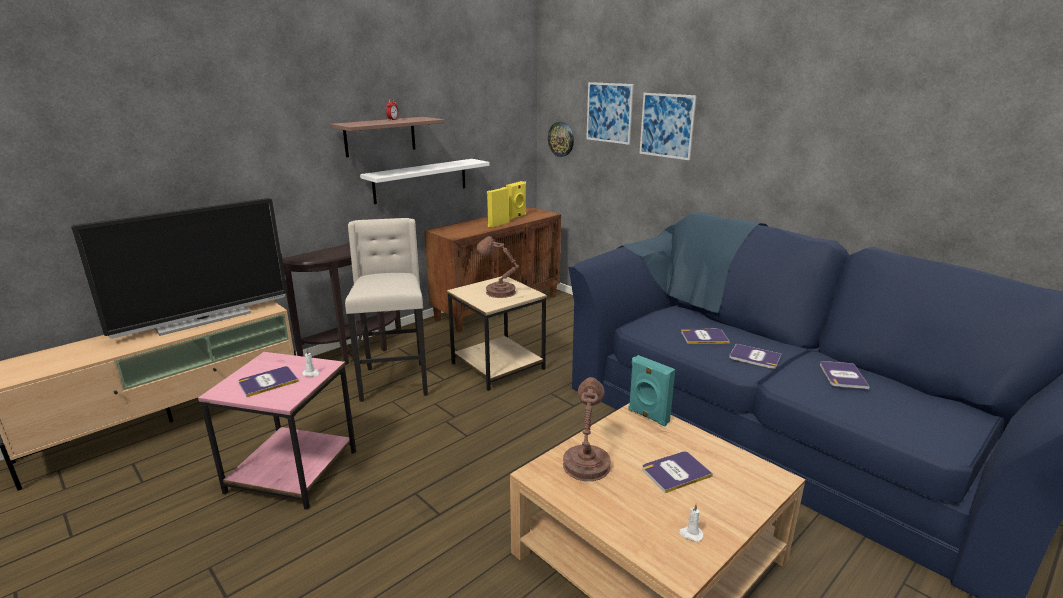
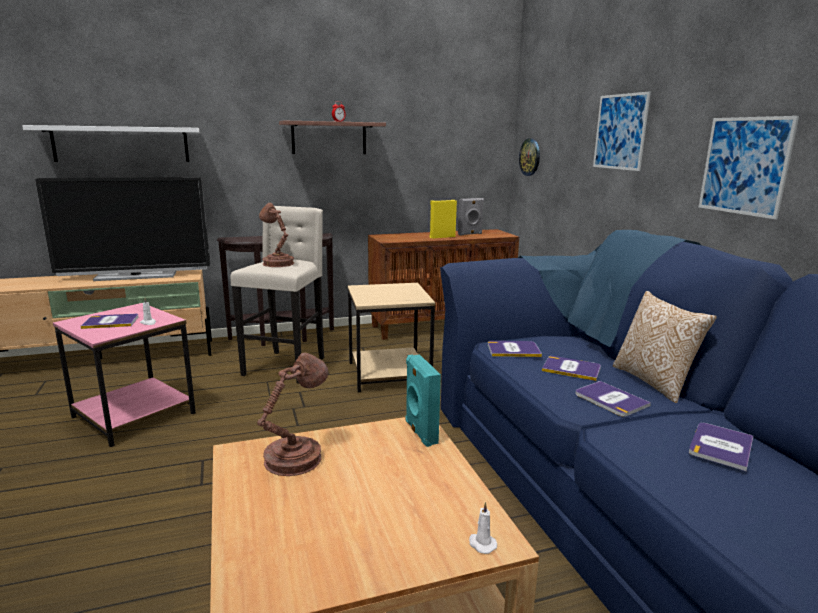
camera: 25 degrees right, 5 degrees down
white shelf [360,159,490,204] -> white shelf moved to [22,125,199,162]
brown table lamp [477,236,519,298] -> brown table lamp moved to [259,203,294,267]
yellow speaker [506,181,526,220] -> grey speaker [458,198,484,236]
picture [586,82,634,145] -> picture moved to [699,116,799,219]
book [642,451,713,493] -> book moved to [488,341,542,357]
white candle [679,504,704,542] -> white candle moved to [469,502,497,554]
none -> pillow [613,291,717,403]

